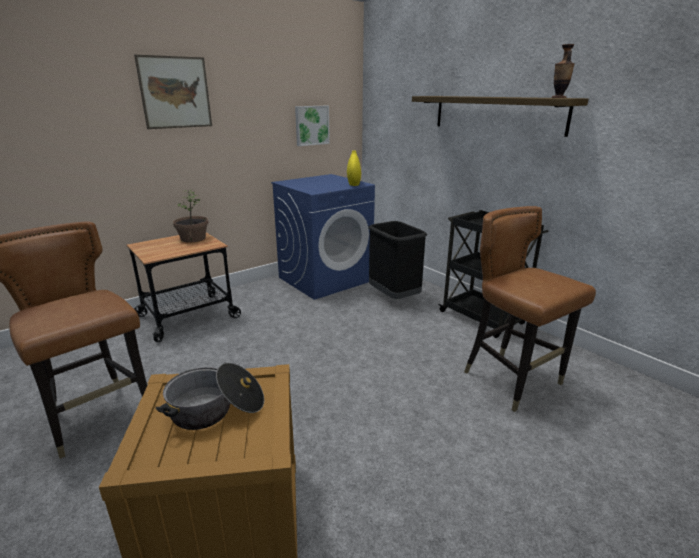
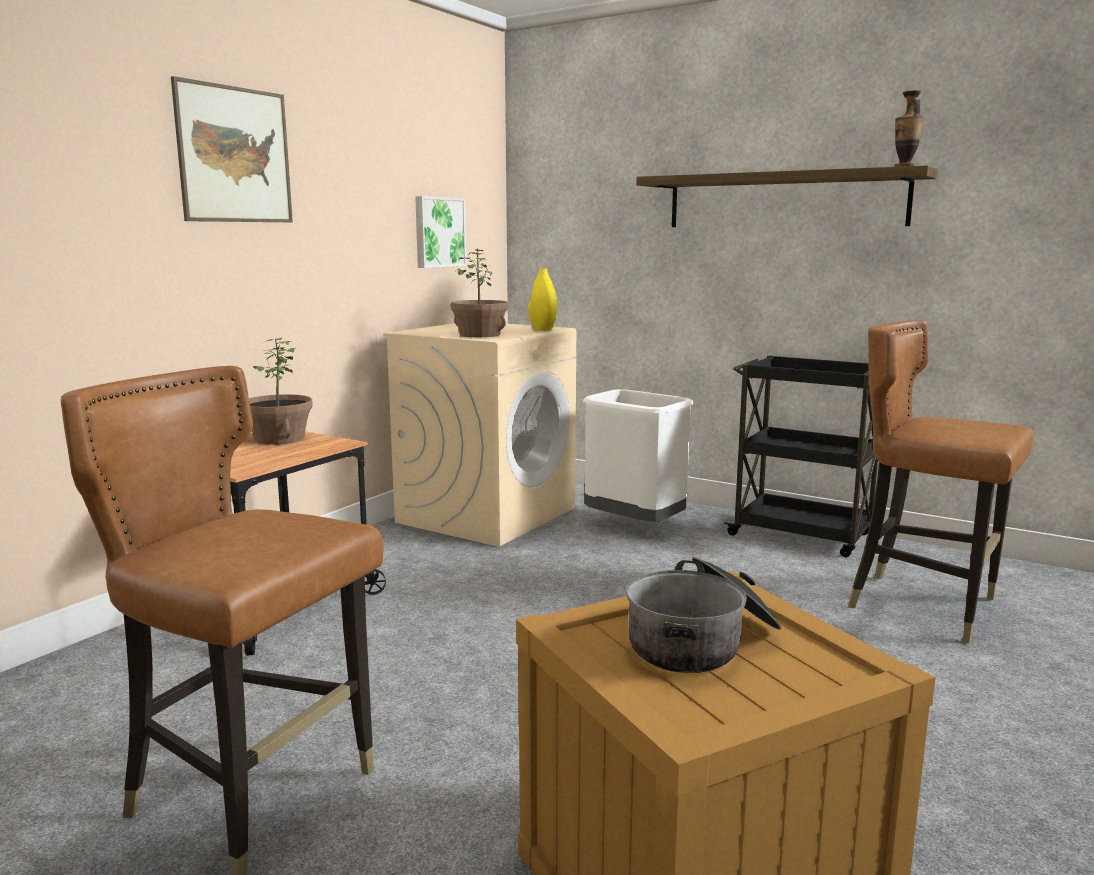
camera: 20 degrees left, 10 degrees down
blue washing machine [271,174,375,300] -> beige washing machine [383,323,576,547]
black trash can [368,221,427,299] -> white trash can [583,389,693,522]
none -> potted plant [451,249,508,337]

